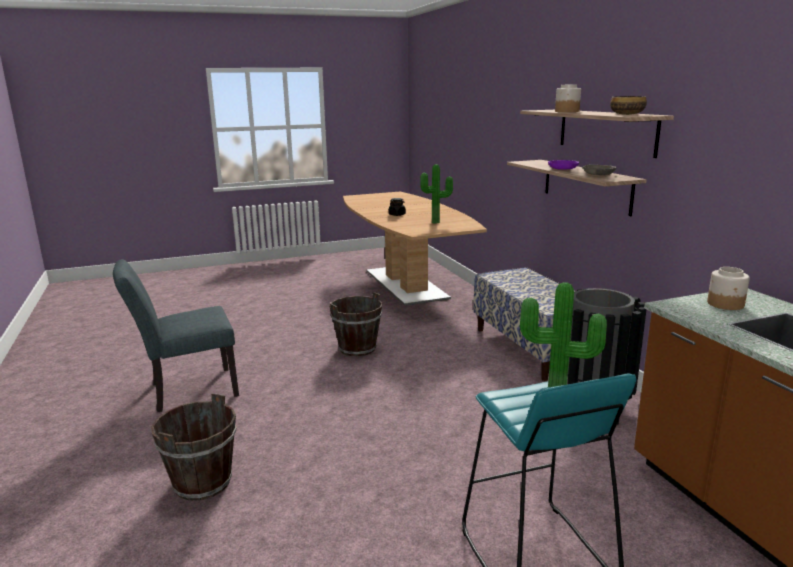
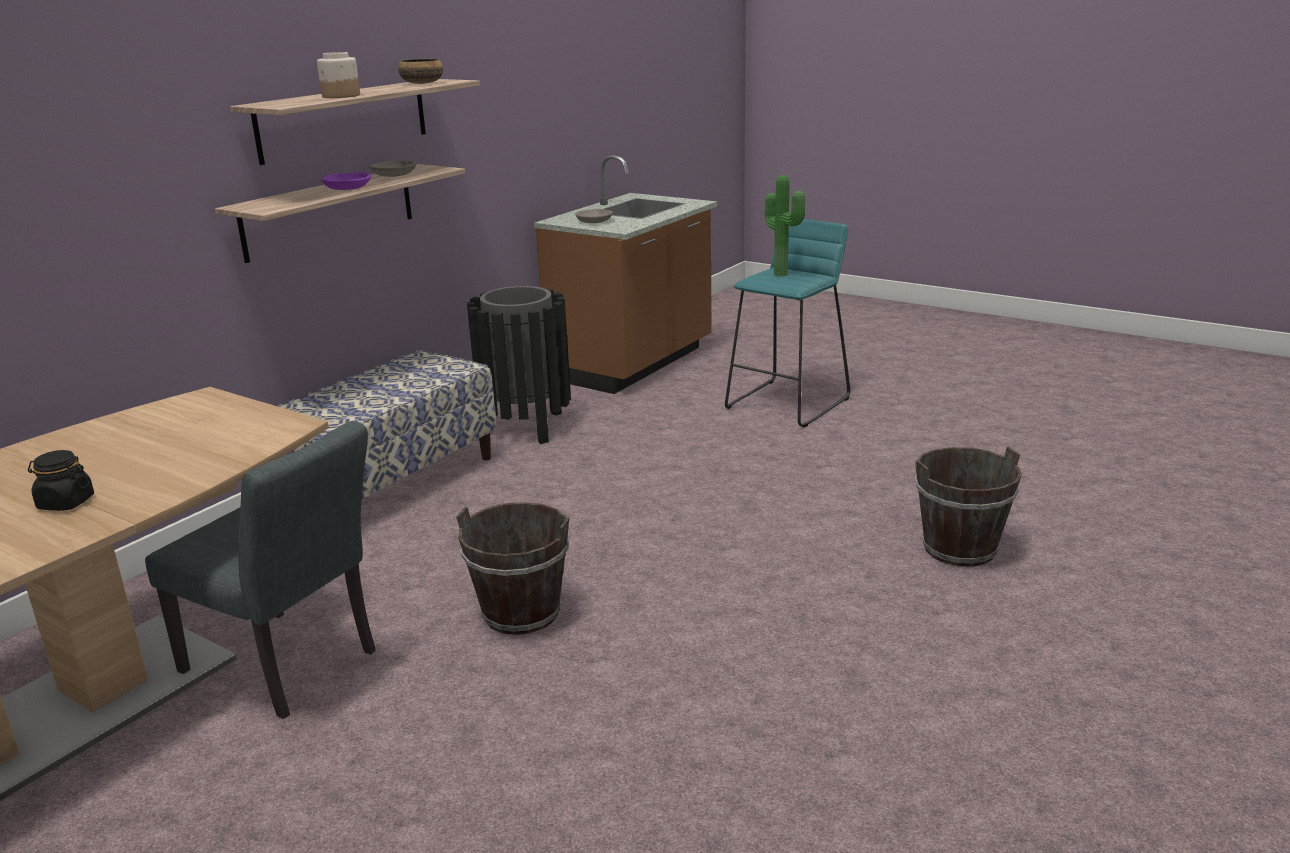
camera: 125 degrees left, 5 degrees up
grey chair [113,259,239,412] -> grey chair moved to [145,421,376,719]
potted plant [420,164,453,224] -> none
jar [707,267,750,310] -> grey bowl [575,209,613,223]

